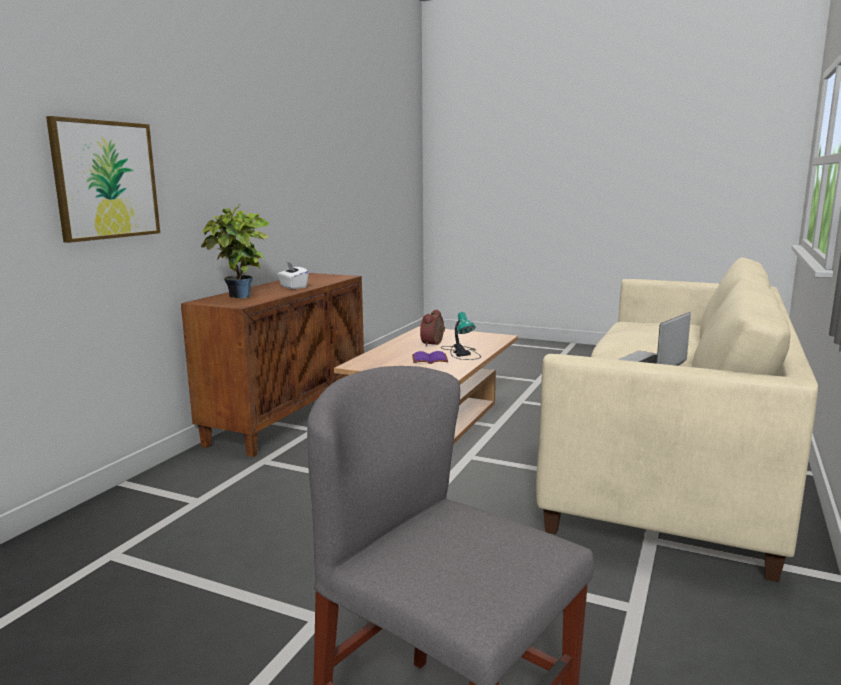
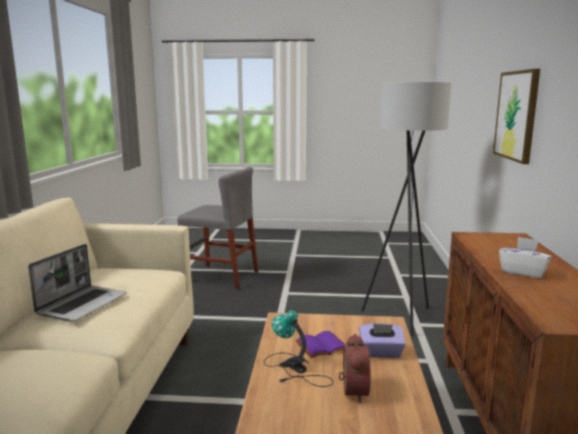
camera: 160 degrees right, 0 degrees up
potted plant [201,204,270,299] -> none
none -> purple tissue box [359,323,406,358]
none -> grey floor lamp [361,82,451,336]

